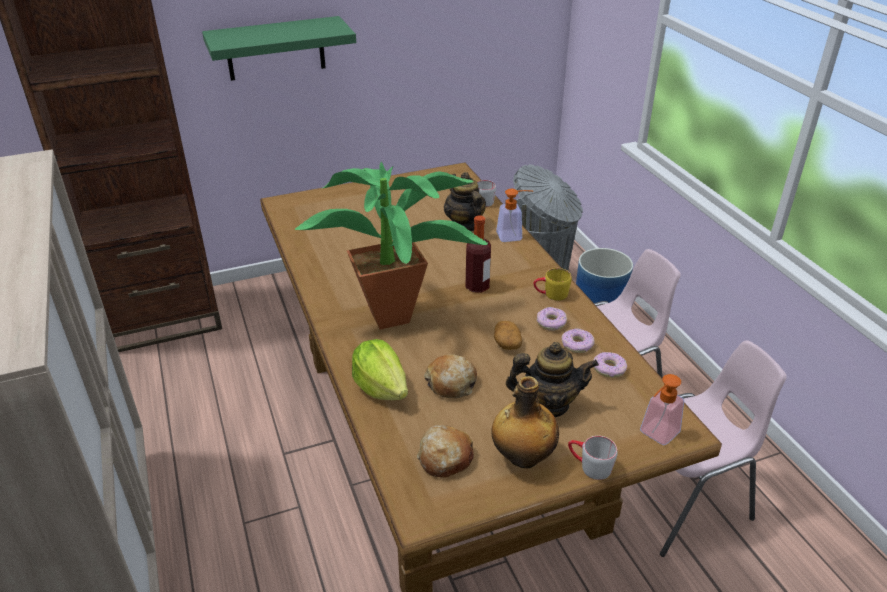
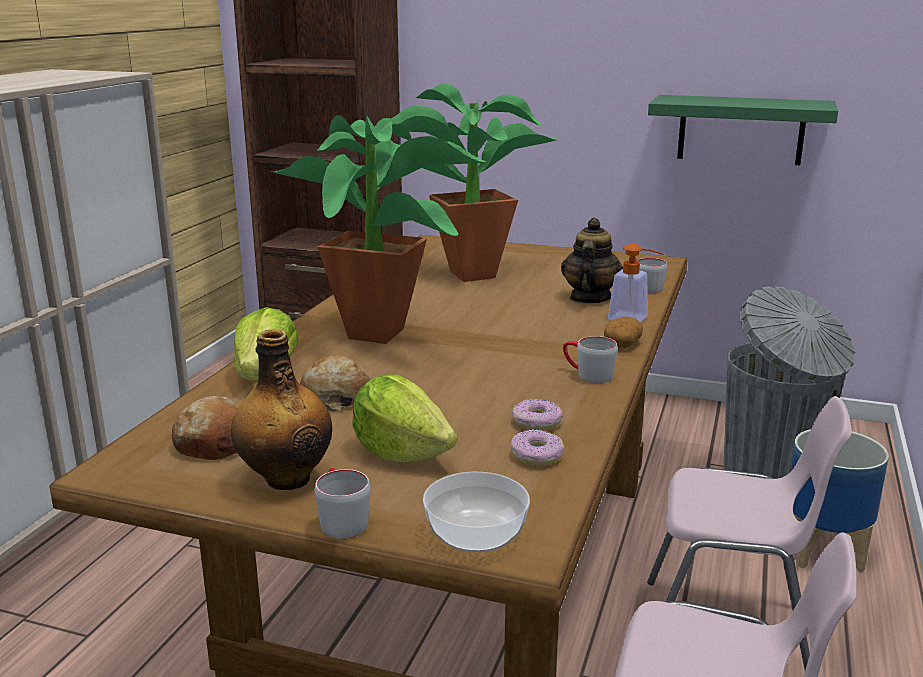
camera: 40 degrees right, 15 degrees down
green shelf [202,16,356,81] -> green shelf moved to [648,95,838,165]
bottle [466,215,491,293] -> none
potato [494,321,522,350] -> potato moved to [604,316,643,348]
teapot [506,342,599,417] -> lettuce [352,374,457,463]
yellow mug [533,268,572,301] -> grey mug [563,336,618,383]
donut [536,307,567,331] -> none
soap dispenser [640,374,684,445] -> bowl [423,472,530,552]
none -> potted plant [392,83,558,282]

